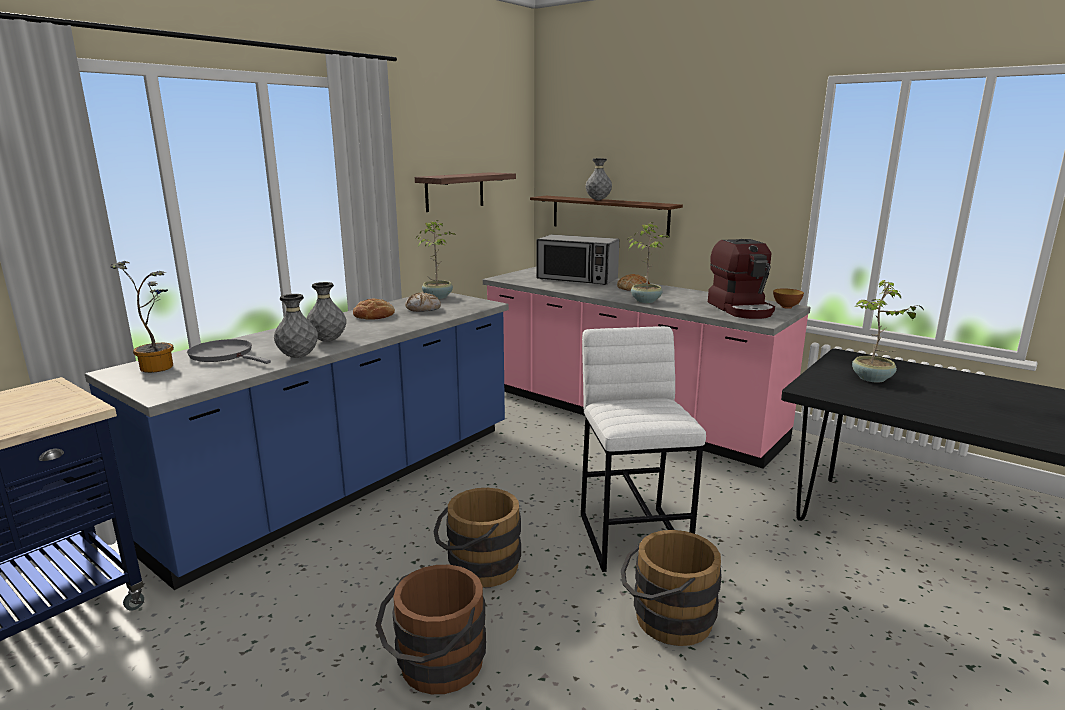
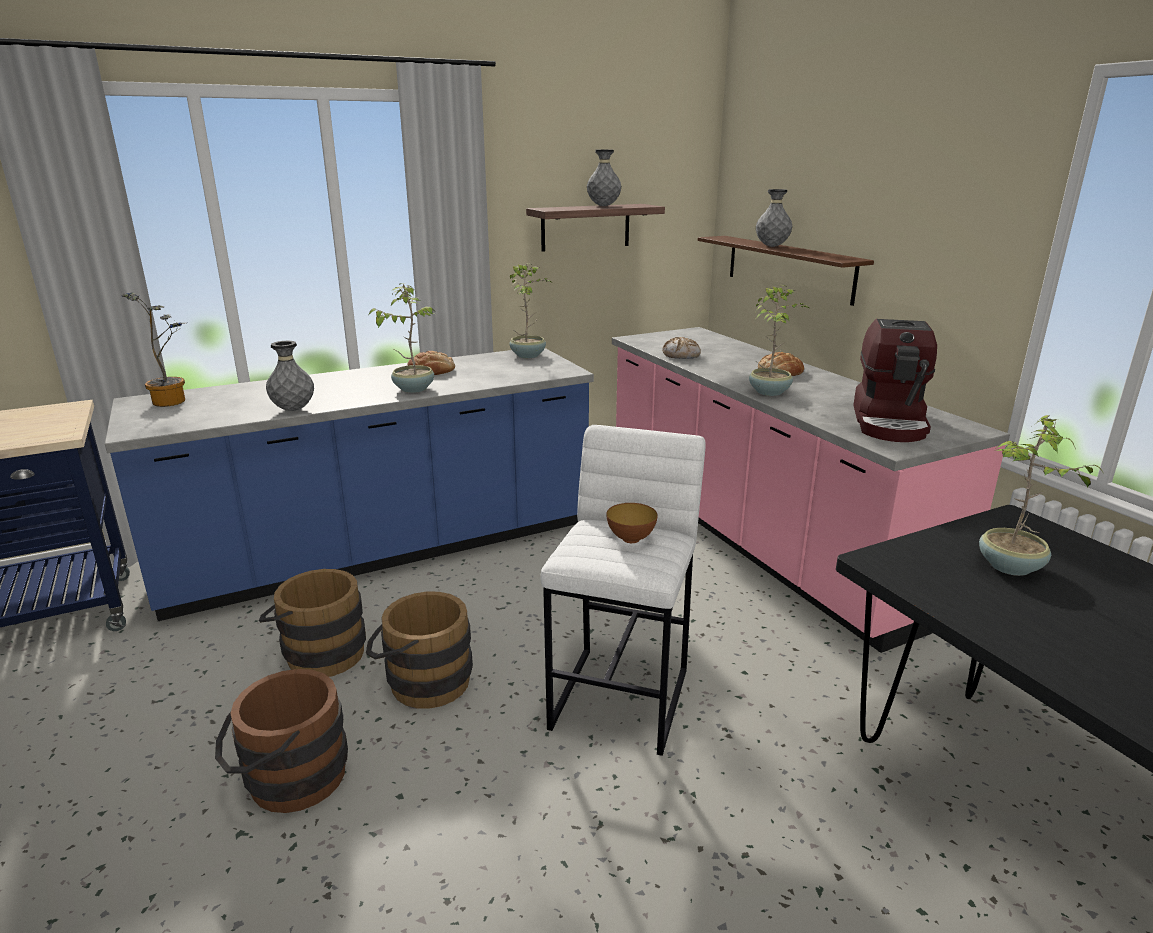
camera: 25 degrees right, 5 degrees up
grey frying pan [187,339,271,364] -> none
grey vase [306,282,346,342] -> grey vase moved to [587,150,621,206]
bread [405,292,441,312] -> bread moved to [662,337,701,359]
microwave [536,234,619,285] -> none
brown bucket [621,530,722,646] -> brown bucket moved to [259,569,366,677]
bowl [773,289,804,309] -> bowl moved to [607,503,658,543]
none -> potted plant [369,283,434,393]

